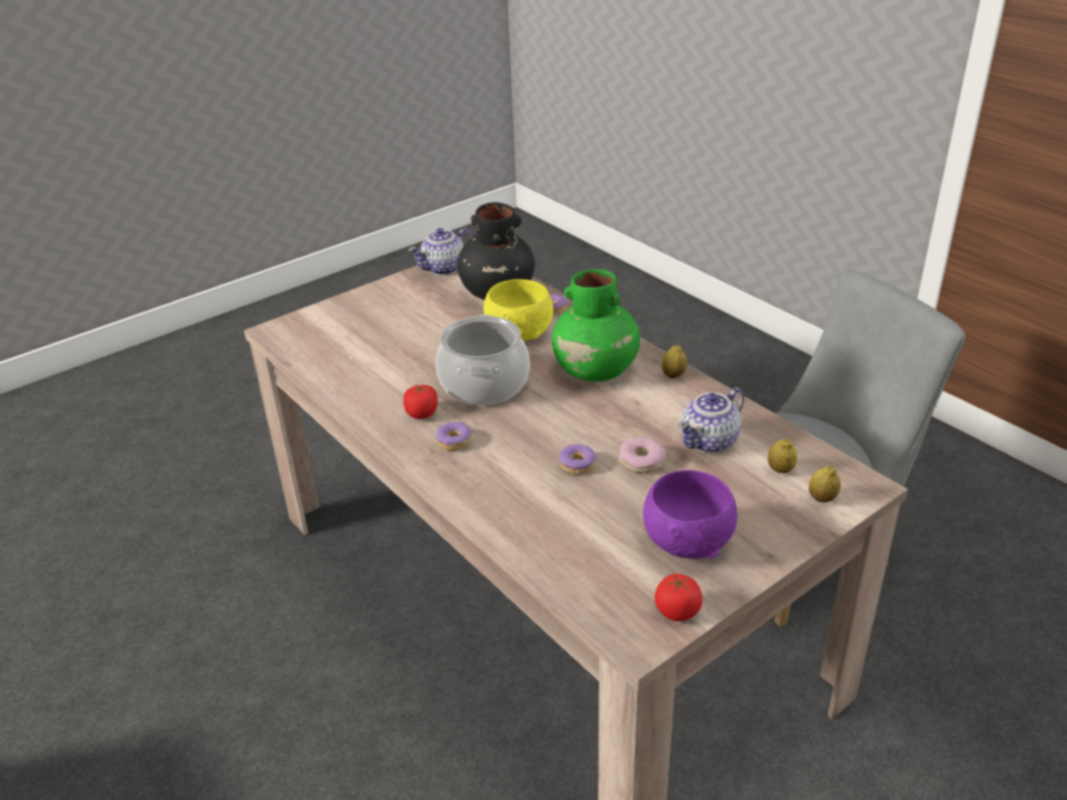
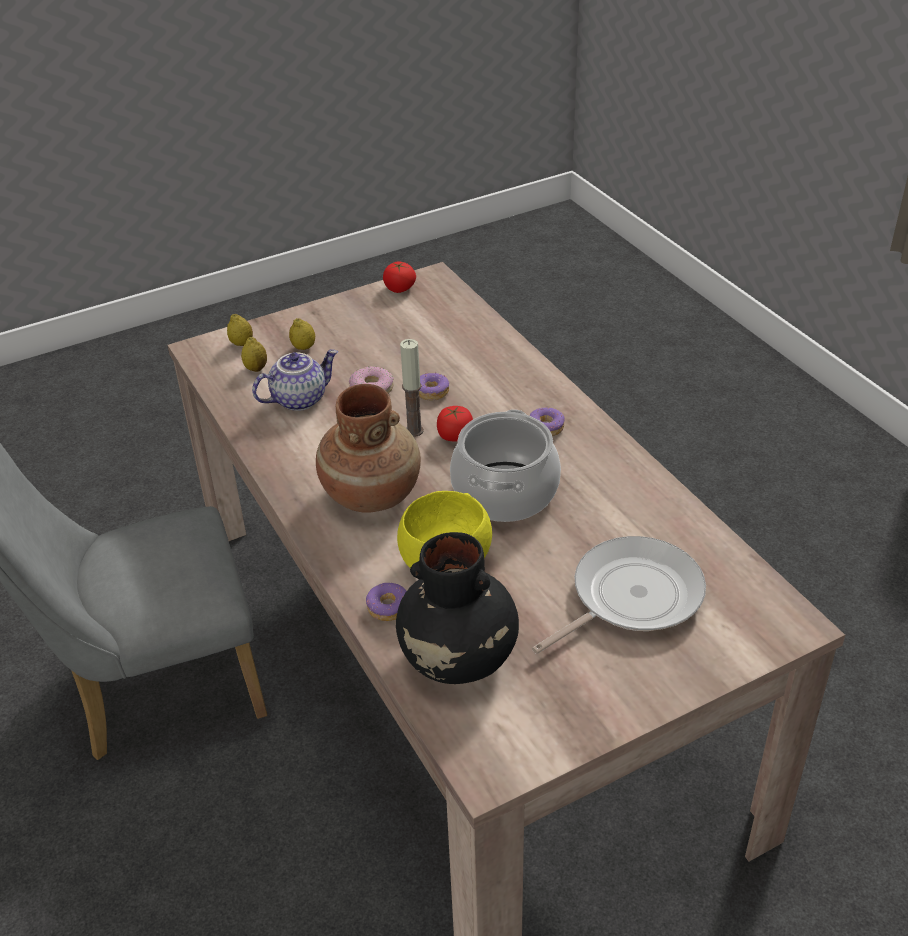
camera: 170 degrees left, 5 degrees up
tomato [403,384,438,419] -> tomato moved to [437,406,473,442]
teapot [408,228,473,275] -> none
green vase [552,269,640,382] -> brown vase [316,384,421,513]
purple bowl [643,470,737,559] -> none
lemon [661,345,687,378] -> lemon moved to [289,318,315,350]
none -> candle [400,339,424,437]
none -> frying pan [532,536,706,654]

